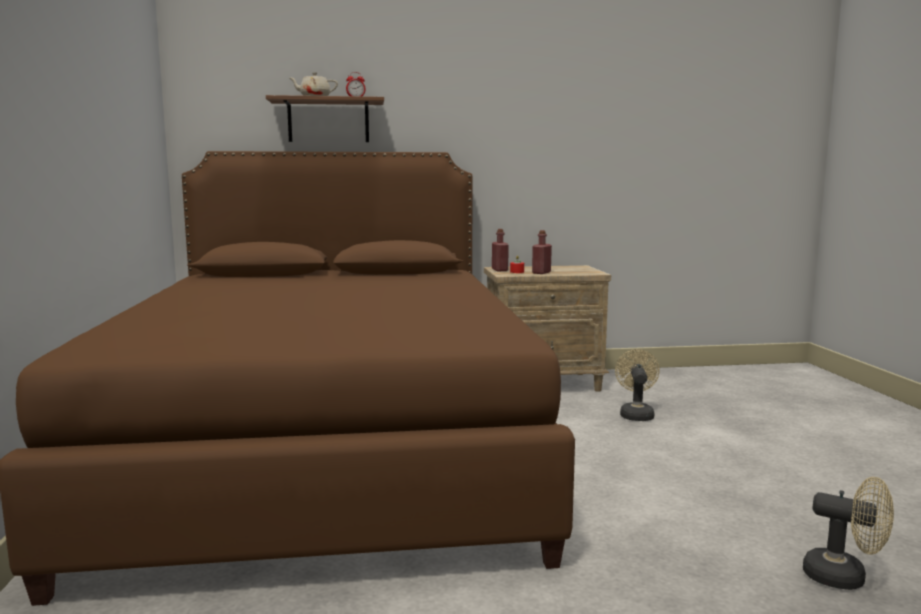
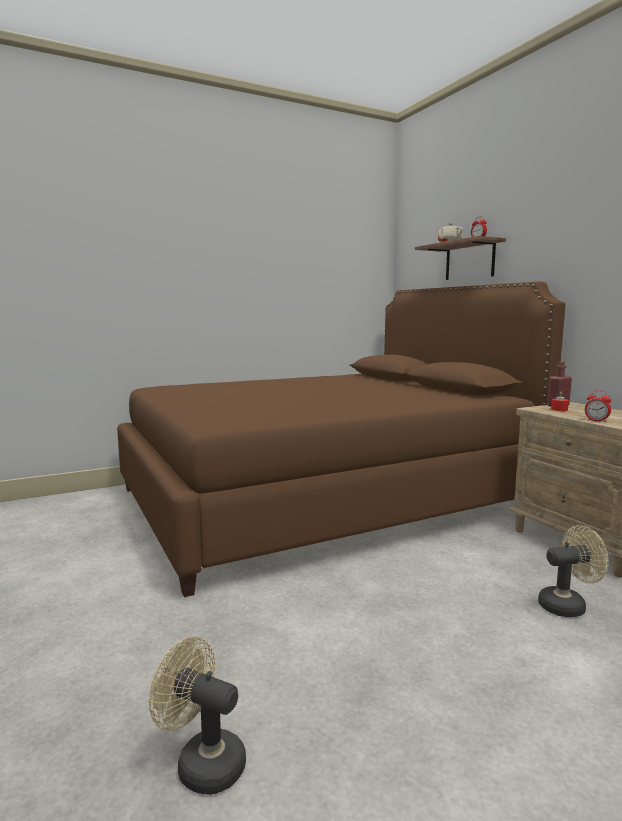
camera: 70 degrees right, 0 degrees up
red bottle [532,230,552,274] -> none
beige fan [803,477,894,590] -> beige fan turned 105 degrees clockwise [149,637,246,795]
none -> alarm clock [585,390,611,422]

